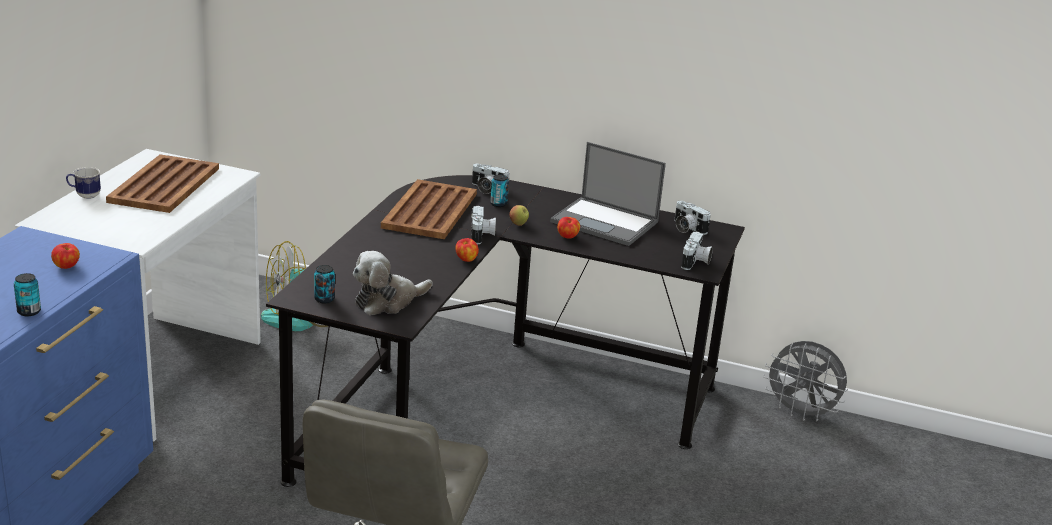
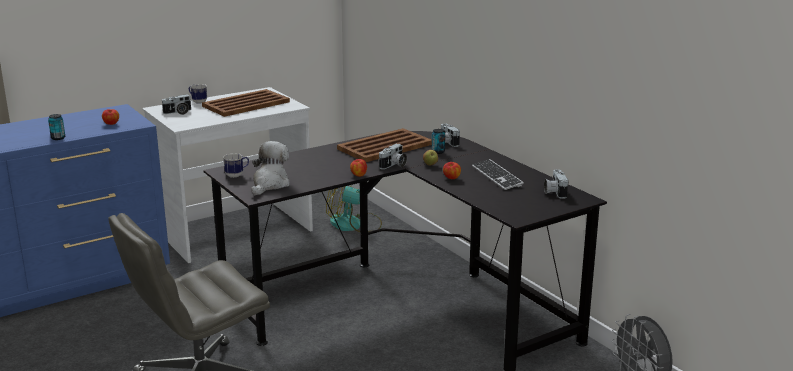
camera: 40 degrees right, 5 degrees down
can [314,265,335,304] -> mug [223,153,249,178]
plush toy [353,251,432,315] -> plush toy turned 105 degrees clockwise [251,141,290,195]
laptop [550,142,666,246] -> keyboard [472,159,524,190]
camera [681,232,713,270] -> camera moved to [161,94,191,115]

